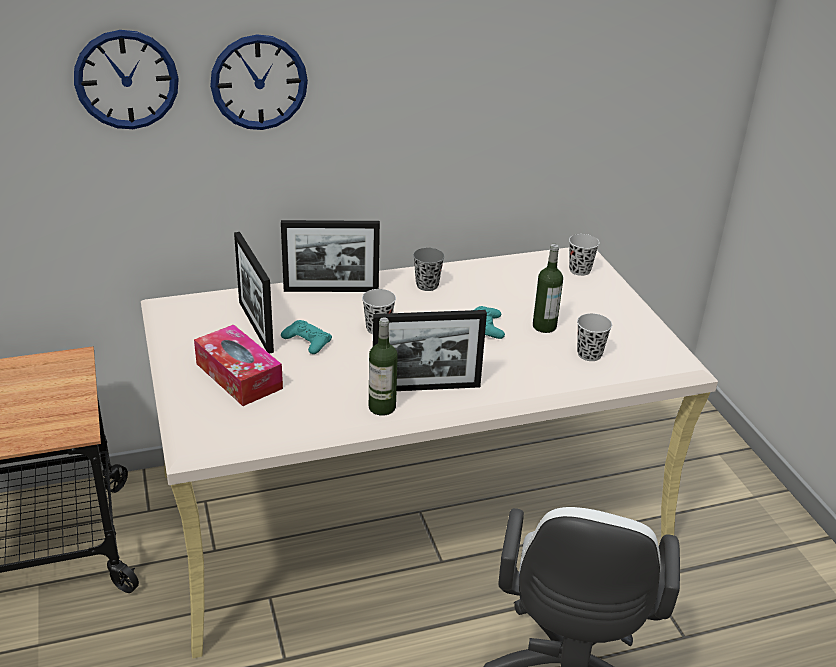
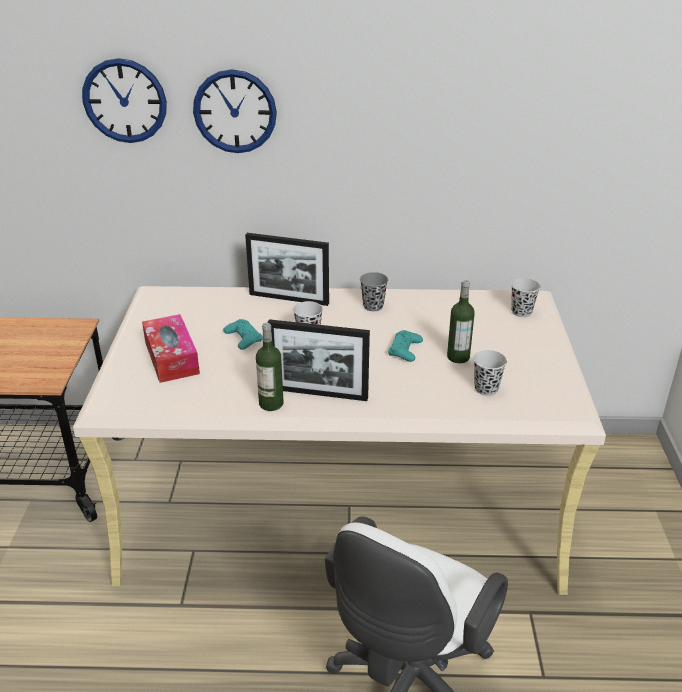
camera: 20 degrees right, 0 degrees up
picture frame [234,232,274,354] -> none

